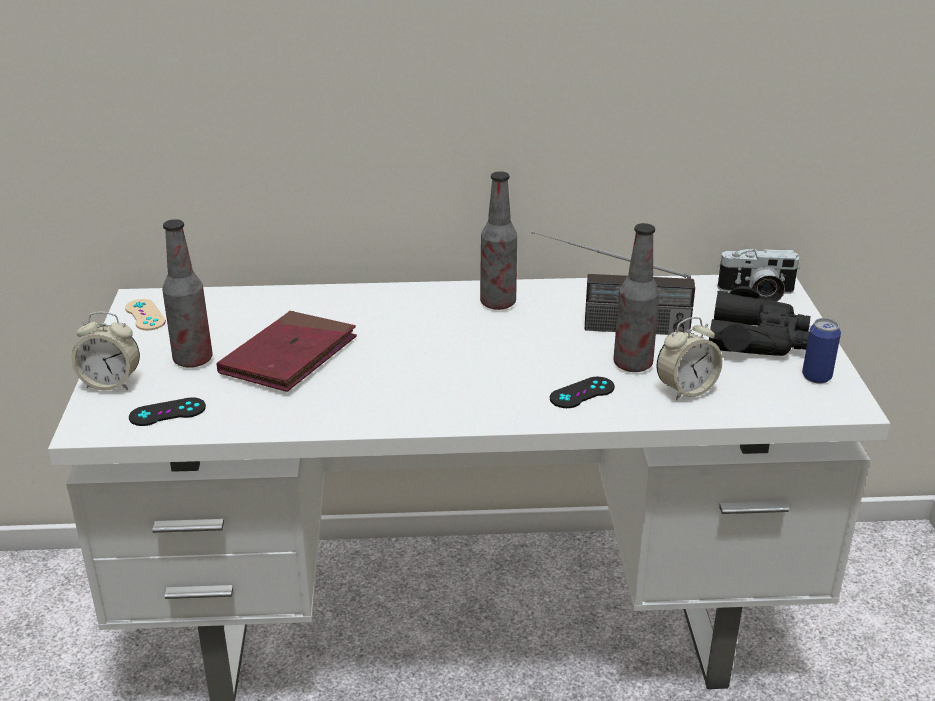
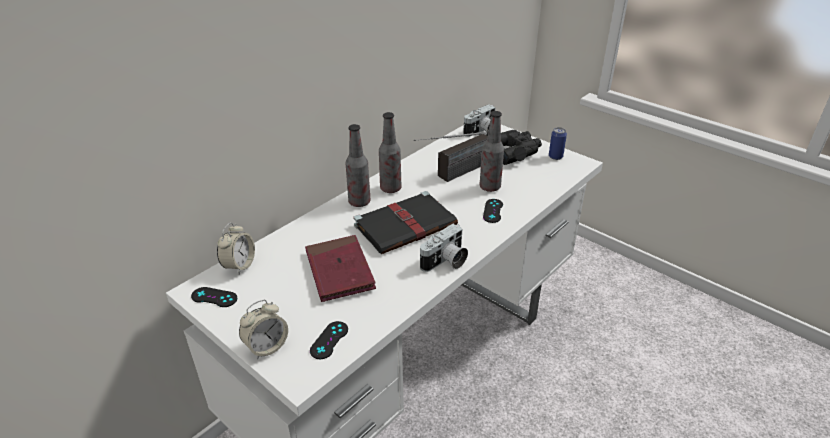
camera: 45 degrees left, 5 degrees up
beige game controller [125,299,166,330] -> black game controller [191,287,237,307]
bottle [162,219,213,368] -> bottle moved to [346,124,370,207]
alarm clock [656,317,723,401] -> alarm clock moved to [217,222,255,275]
none -> black book [353,191,458,254]
none -> camera [420,224,468,272]

